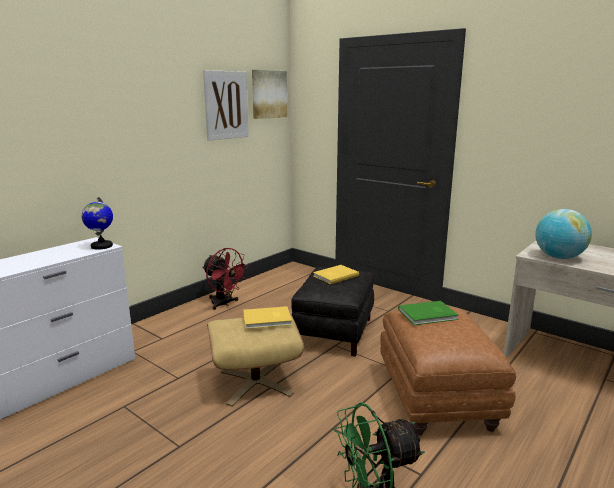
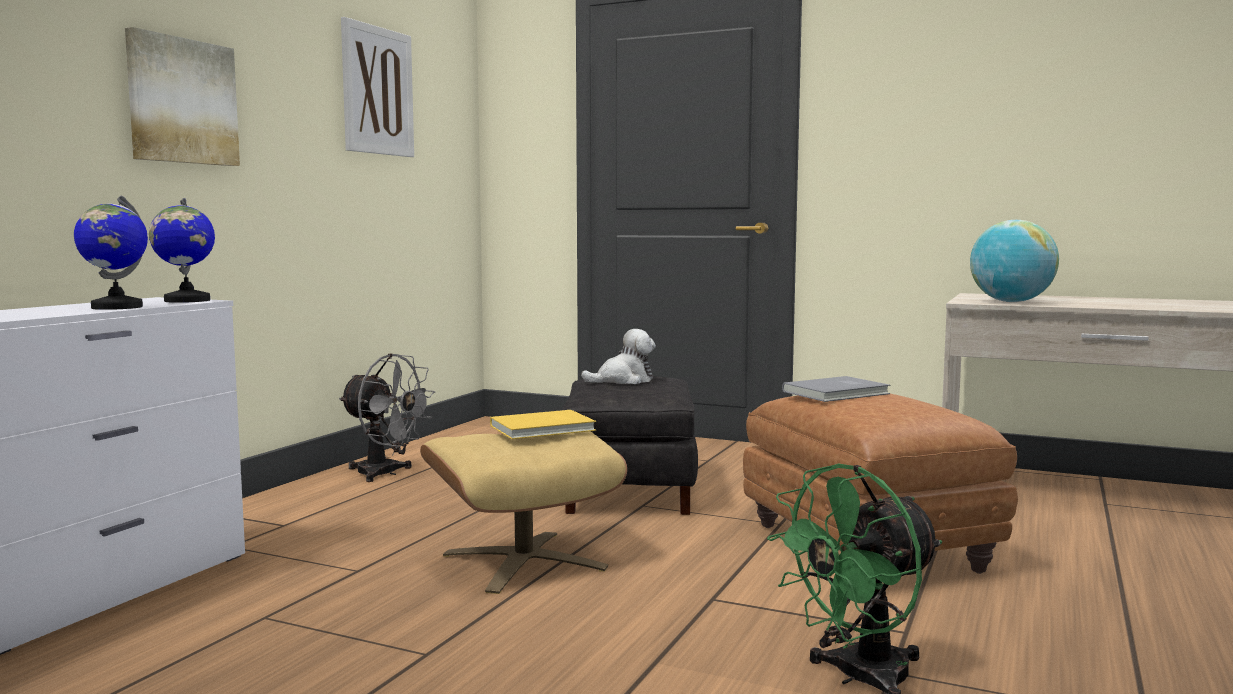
camera: 15 degrees left, 10 degrees down
red fan [202,248,249,310] -> grey fan [339,353,435,482]
picture [252,70,287,119] -> picture moved to [125,27,240,166]
yellow book [313,265,359,284] -> plush toy [581,329,656,384]
green book [398,301,458,325] -> grey book [782,376,890,402]
none -> globe [74,195,148,310]

